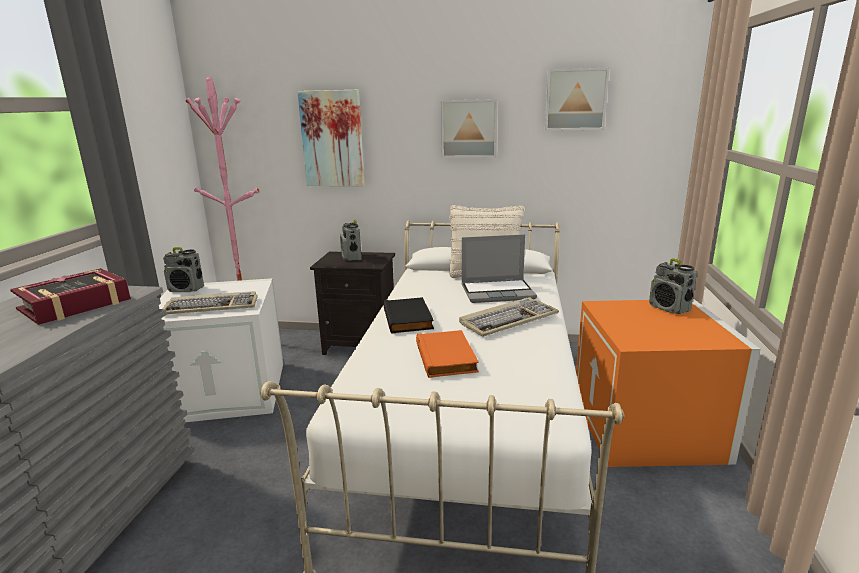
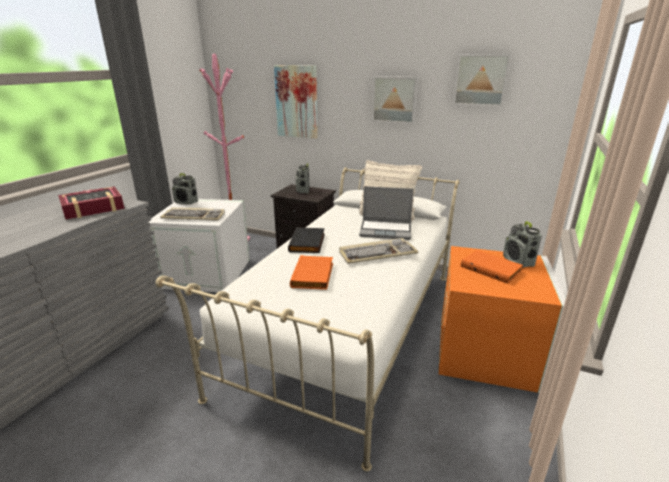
camera: 15 degrees right, 5 degrees up
none -> orange book [461,250,523,284]

